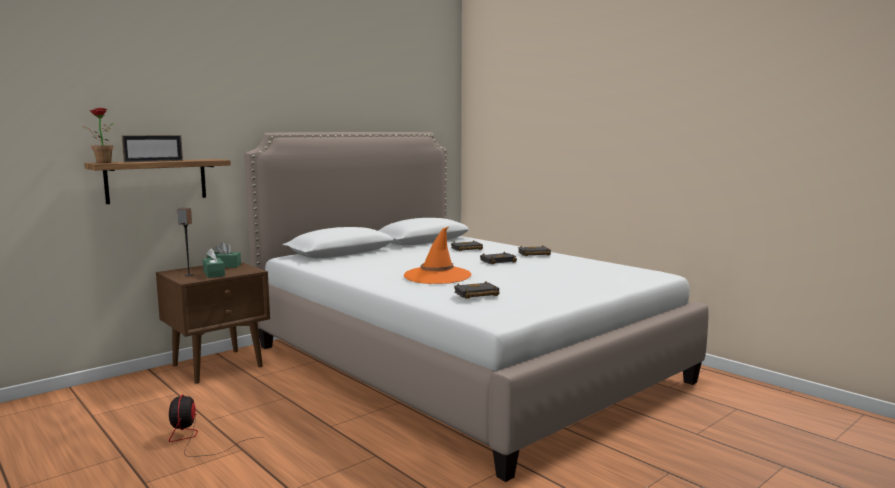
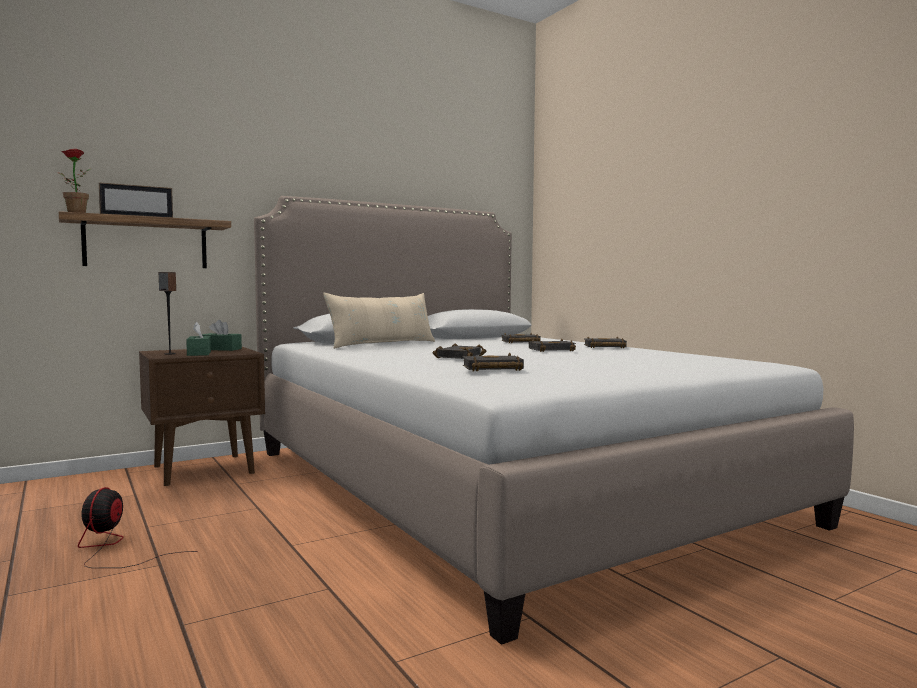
camera: 10 degrees right, 5 degrees down
orange hat [404,227,471,284] -> black book [433,343,486,359]
none -> beige pillow [323,293,435,349]

